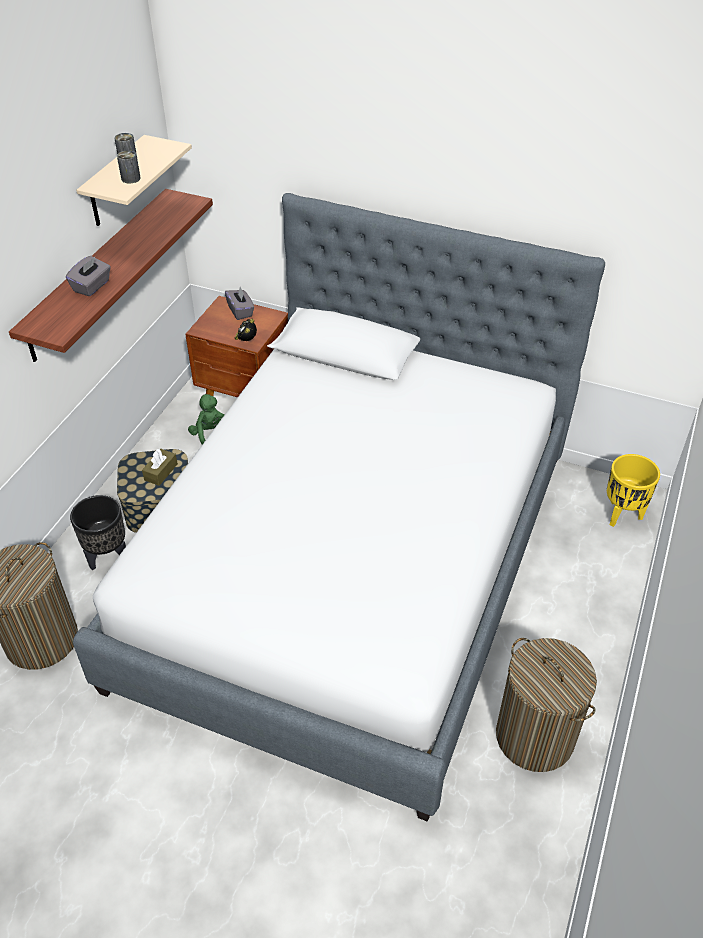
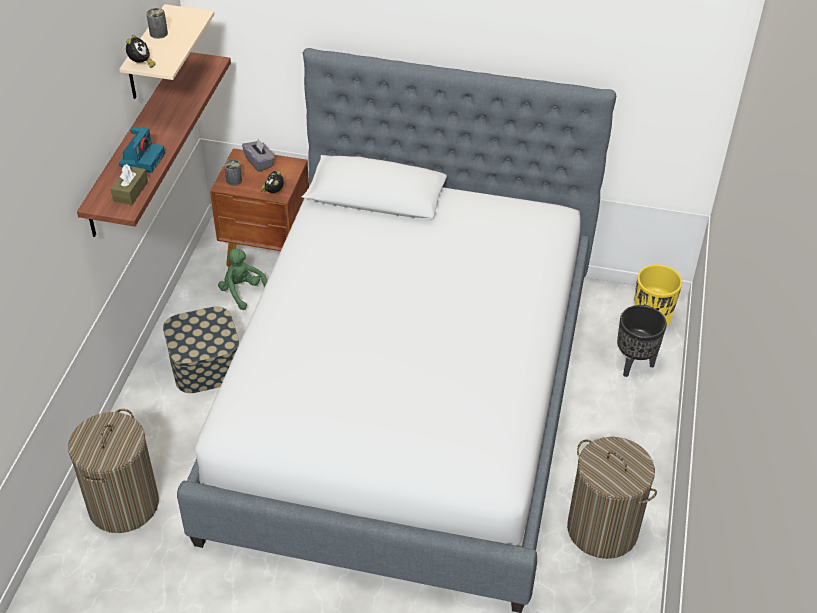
camera: 10 degrees left, 0 degrees up
grey tissue box [66,256,111,296] -> camera [119,127,165,173]
black planter [70,495,126,570] -> black planter moved to [617,305,667,377]
can [117,150,141,184] -> can moved to [224,160,242,186]
brown tissue box [142,449,178,486] -> brown tissue box moved to [111,164,148,205]
none -> alarm clock [126,35,156,68]

